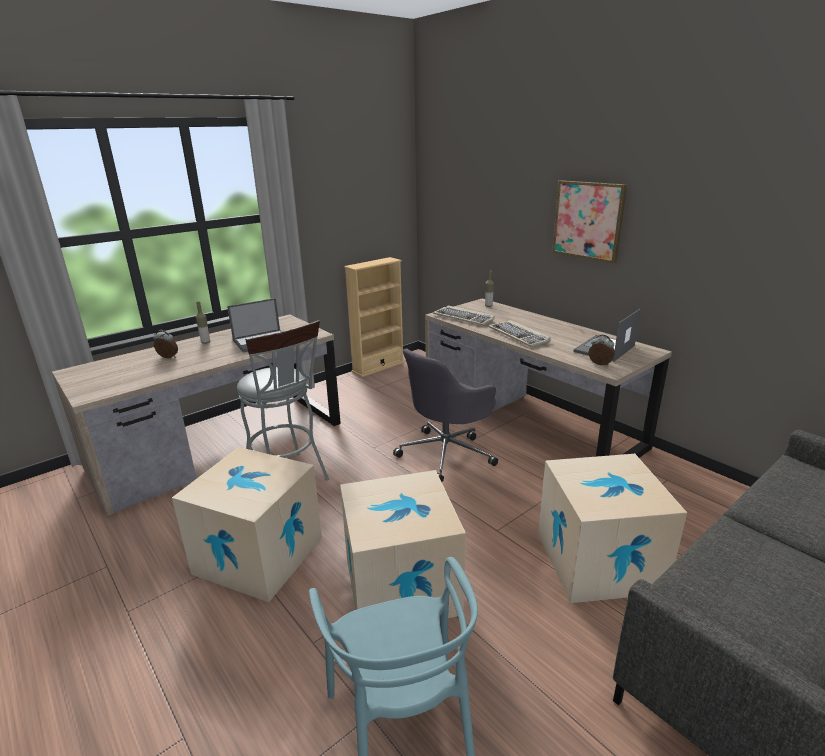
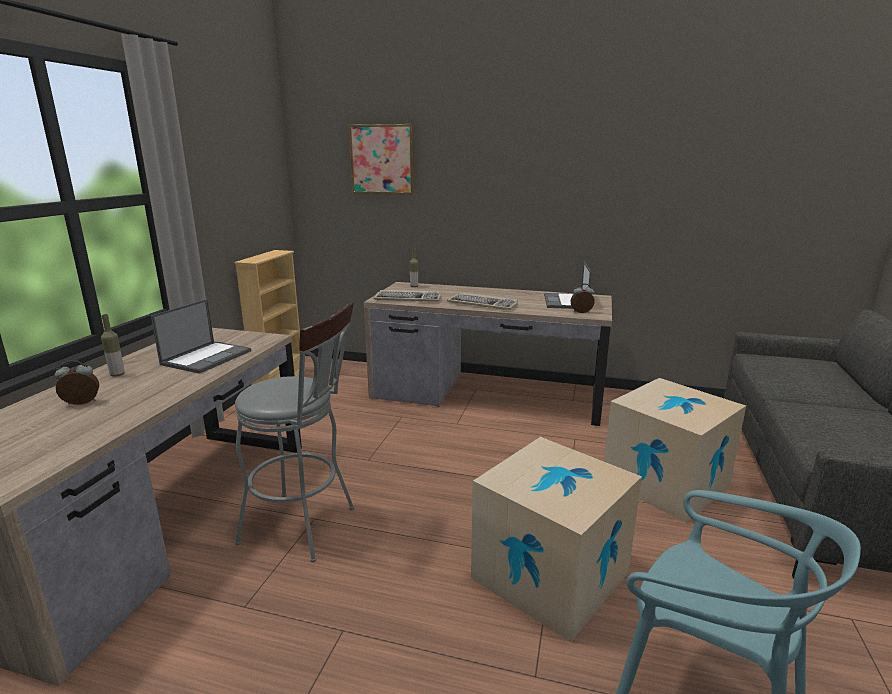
camera: 35 degrees left, 5 degrees down
cardboard box [172,447,322,602] -> none
grey office chair [393,348,498,482] -> none
picture [552,180,627,264] -> picture moved to [348,124,415,195]

